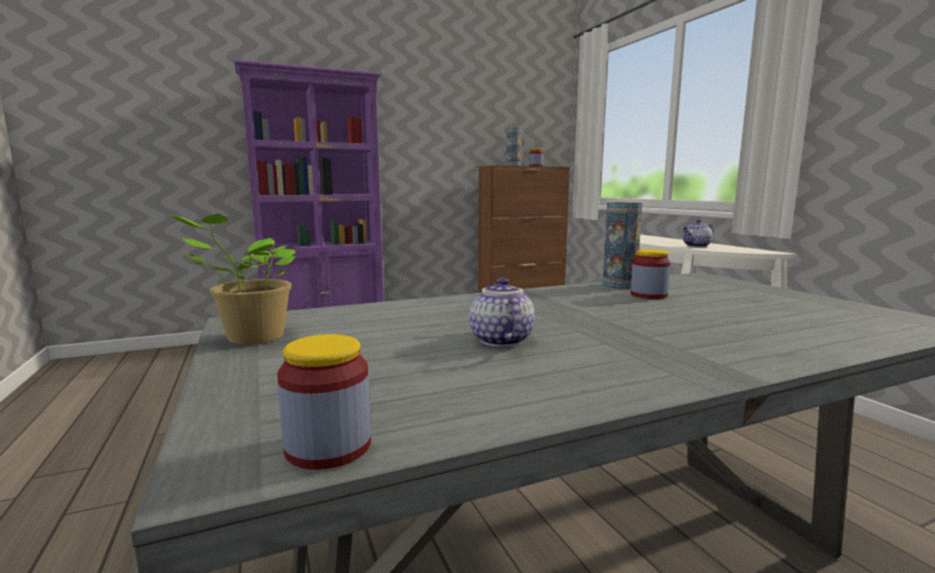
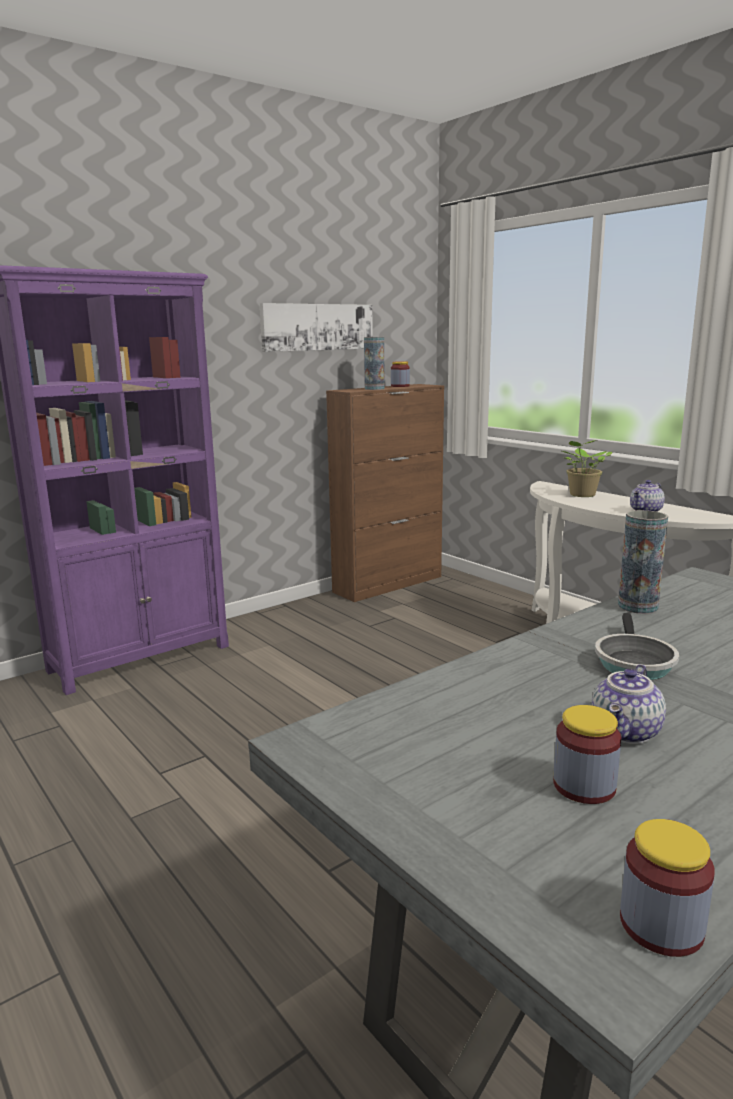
camera: 15 degrees left, 5 degrees up
potted plant [167,214,296,345] -> potted plant moved to [562,440,612,497]
teapot [469,278,535,347] -> teapot turned 120 degrees counterclockwise [591,664,666,744]
jar [631,249,671,299] -> jar moved to [553,705,621,804]
none -> picture [260,303,373,352]
none -> frying pan [595,613,679,680]

